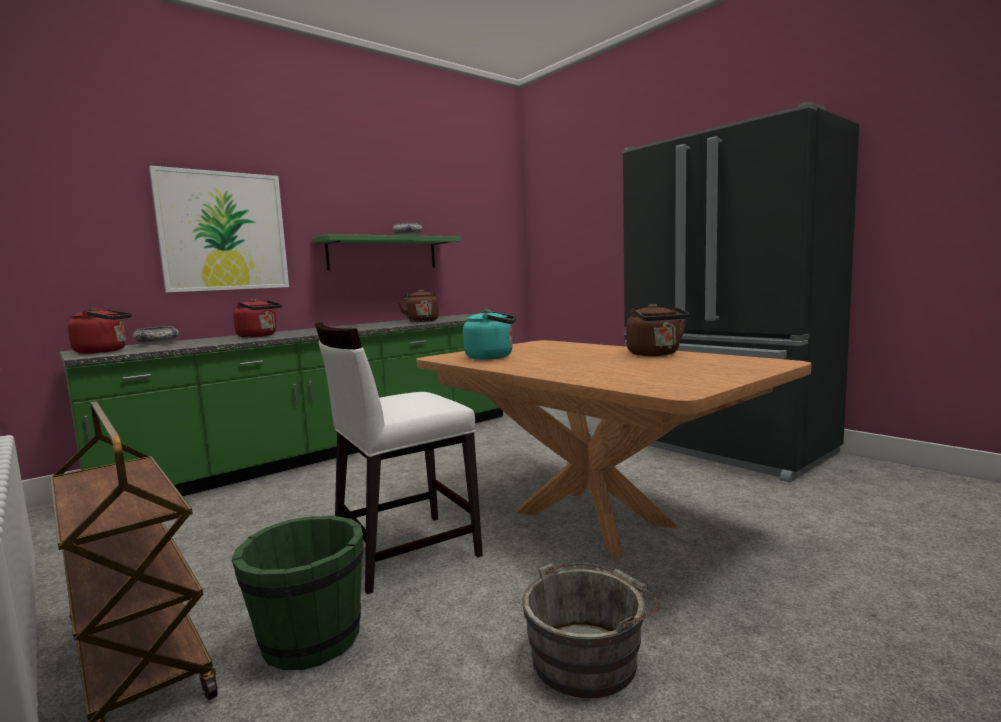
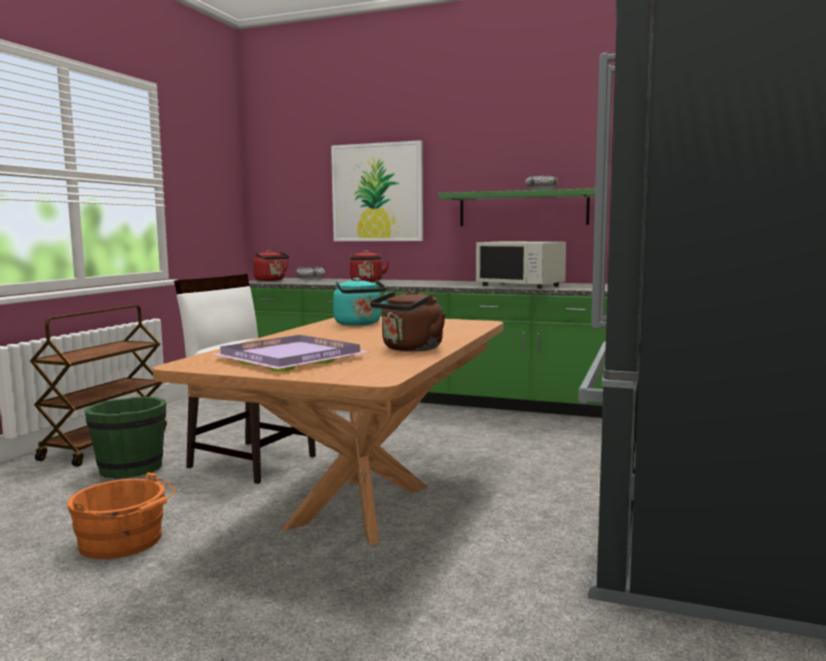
camera: 60 degrees right, 0 degrees up
brown kettle [398,290,439,322] -> white microwave [476,242,566,289]
grey bucket [522,563,659,698] -> orange bucket [67,472,175,559]
none -> purple tray [212,335,368,372]

